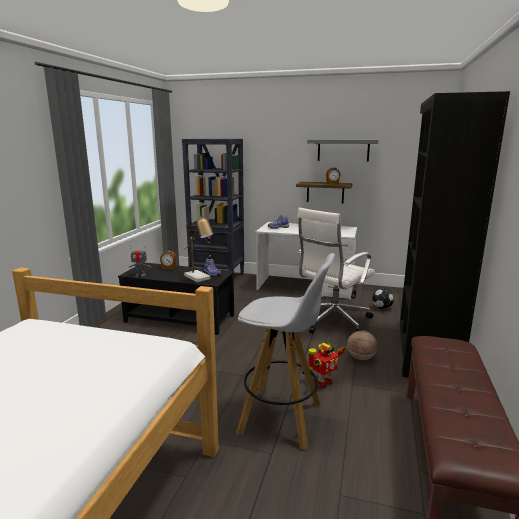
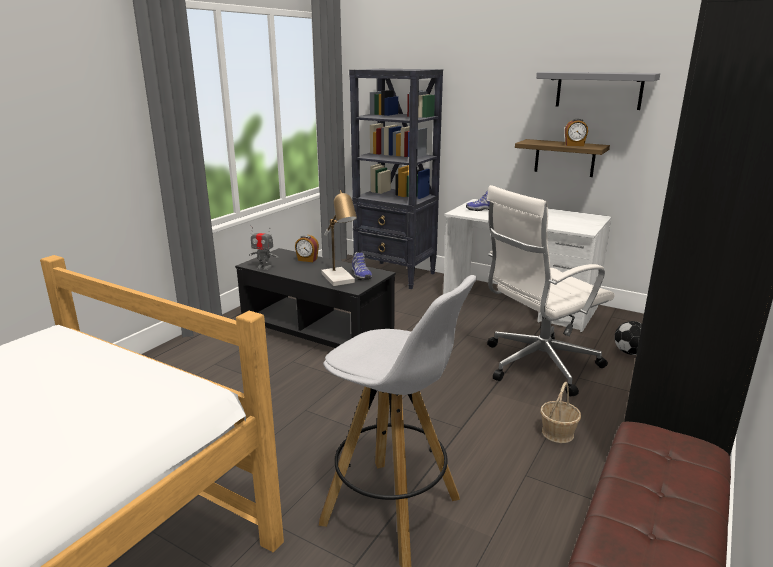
camera: 15 degrees right, 5 degrees up
toy robot [308,343,347,388] -> none
basketball [347,330,377,360] -> basket [540,382,581,443]

